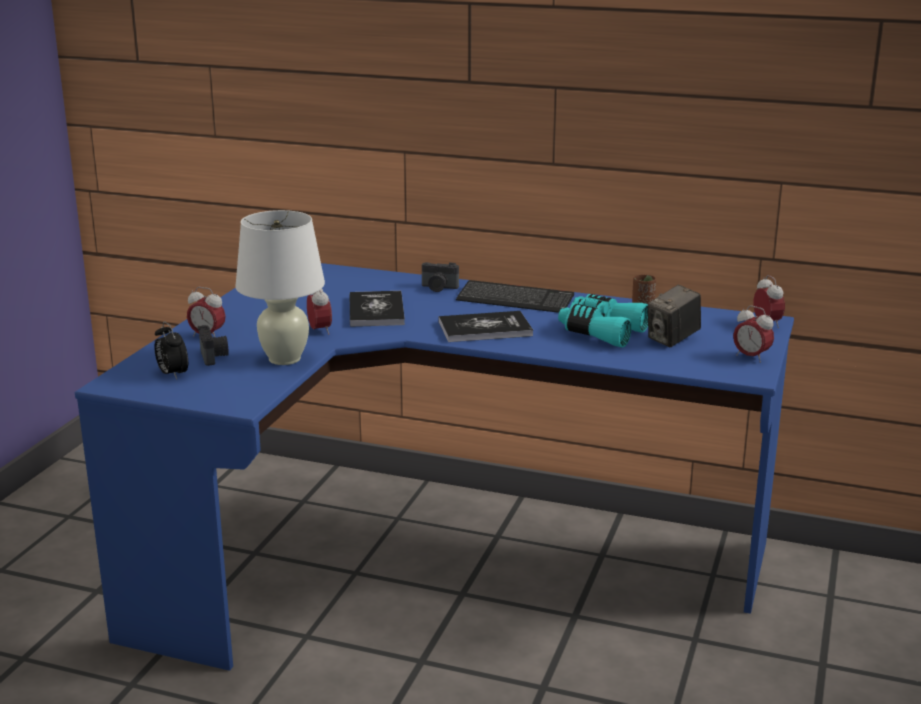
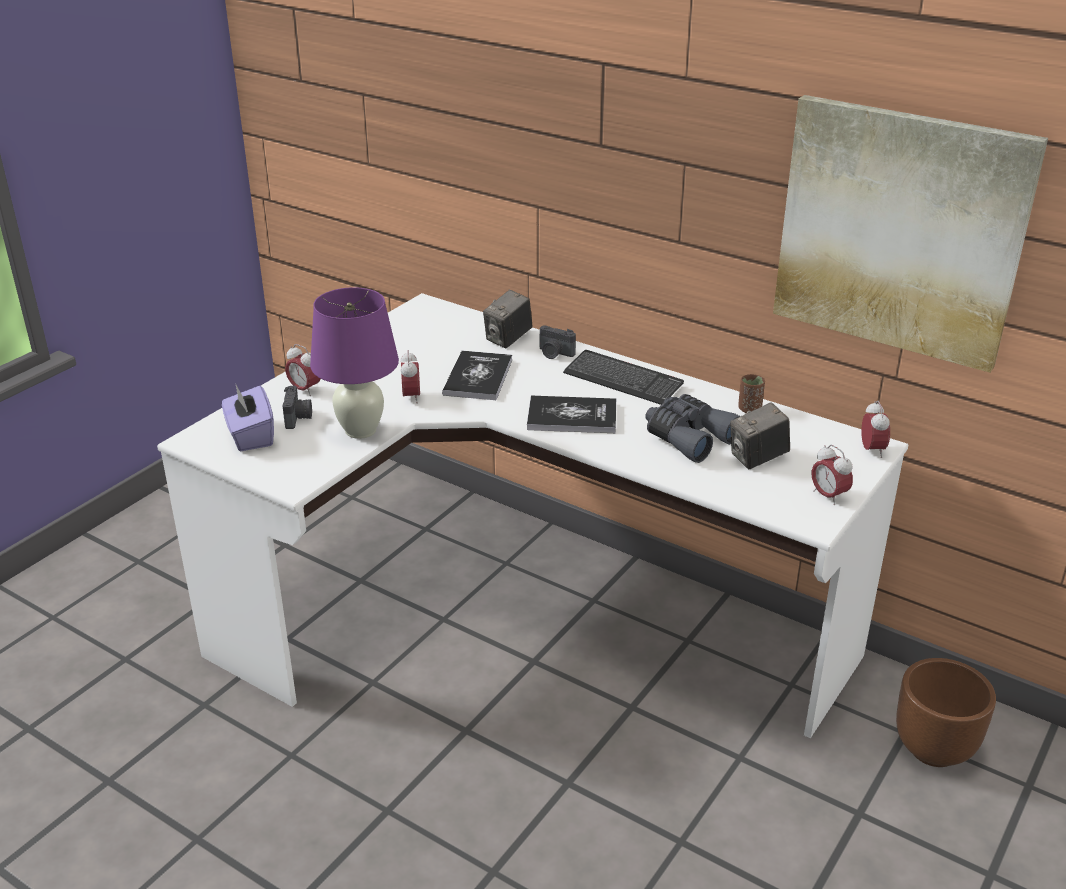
camera: 15 degrees right, 10 degrees up
blue desk [75,263,794,671] -> white desk [157,293,908,738]
alarm clock [154,321,188,380] -> purple tissue box [222,385,274,451]
white table lamp [235,210,325,365] -> purple table lamp [310,287,399,439]
turquoise binoculars [558,294,648,348] -> grey binoculars [645,394,740,463]
none -> camera [483,290,532,348]
none -> picture [773,95,1048,373]
none -> brown planter [896,658,996,767]

